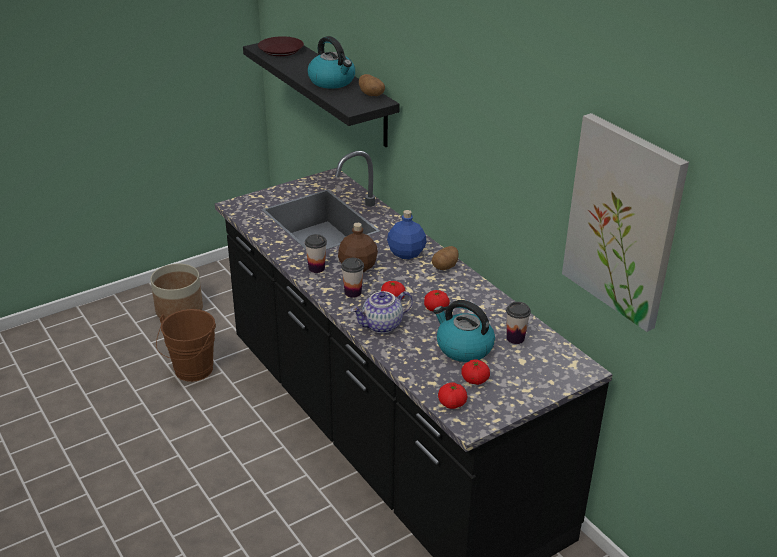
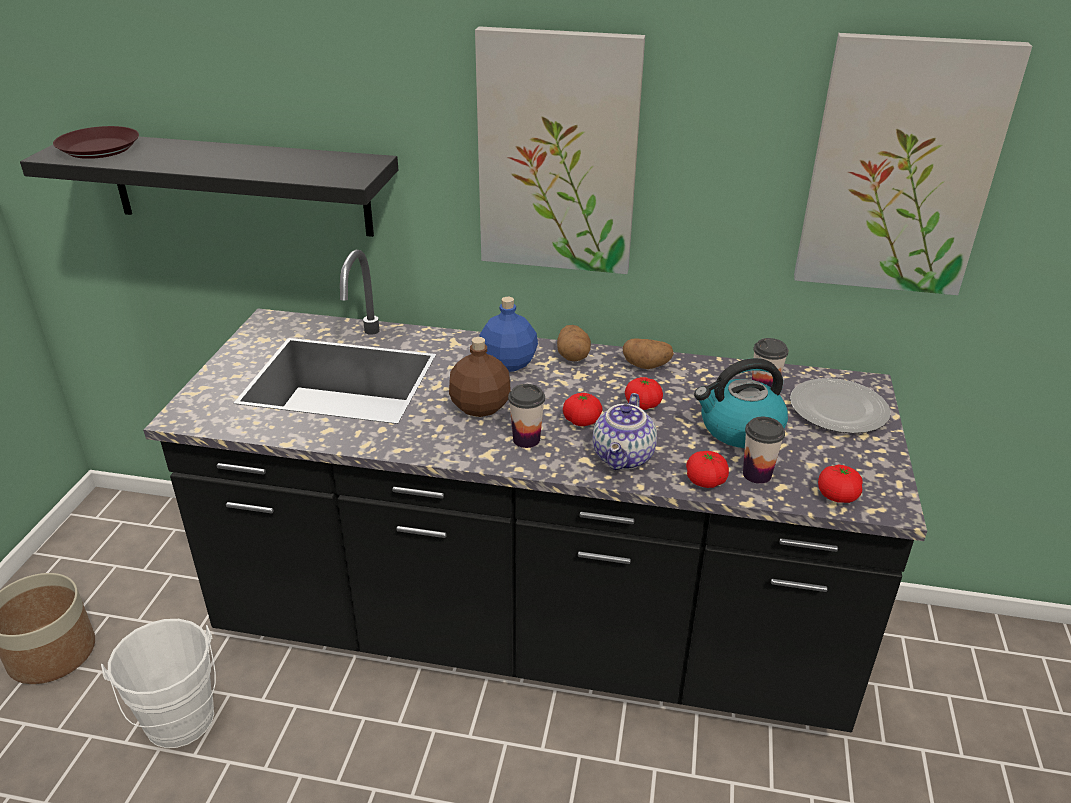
camera: 45 degrees left, 0 degrees up
brown bucket [156,309,216,382] -> white bucket [101,619,216,748]
cup [305,234,327,273] -> cup moved to [743,417,785,484]
kettle [308,36,355,89] -> none
potato [359,74,385,96] -> potato moved to [623,339,674,369]
tomato [461,359,490,385] -> tomato moved to [686,451,729,488]
none -> picture [475,26,645,274]
none -> plate [790,378,891,433]

